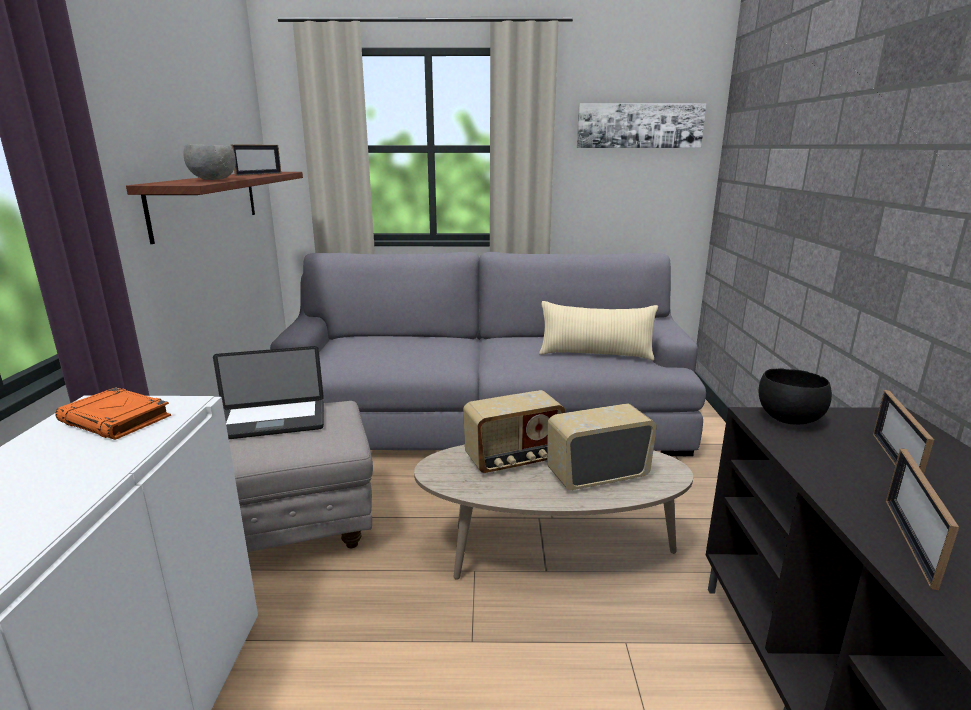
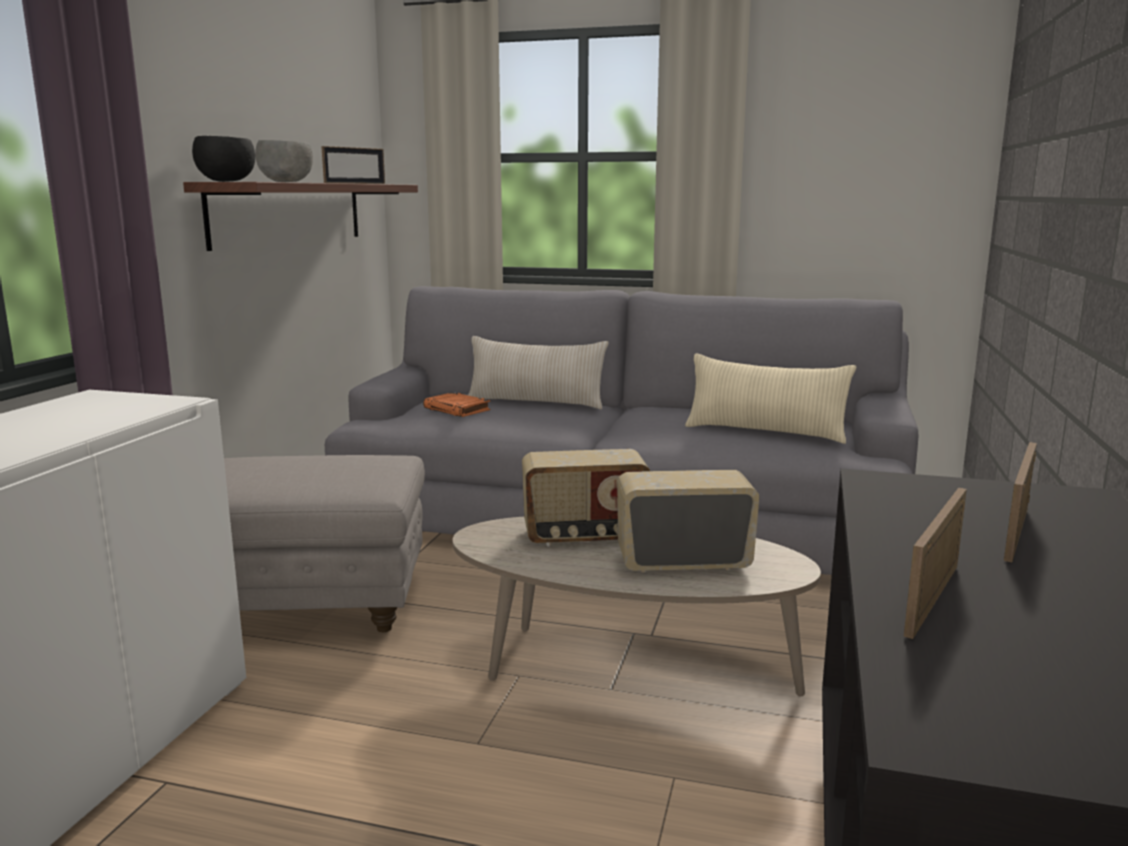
camera: 15 degrees right, 5 degrees down
orange book [55,387,171,440] -> orange book moved to [423,392,490,417]
laptop [213,346,324,439] -> none
picture [577,103,706,148] -> none
black bowl [759,368,832,424] -> black bowl moved to [192,136,255,182]
none -> beige pillow [468,336,609,409]

